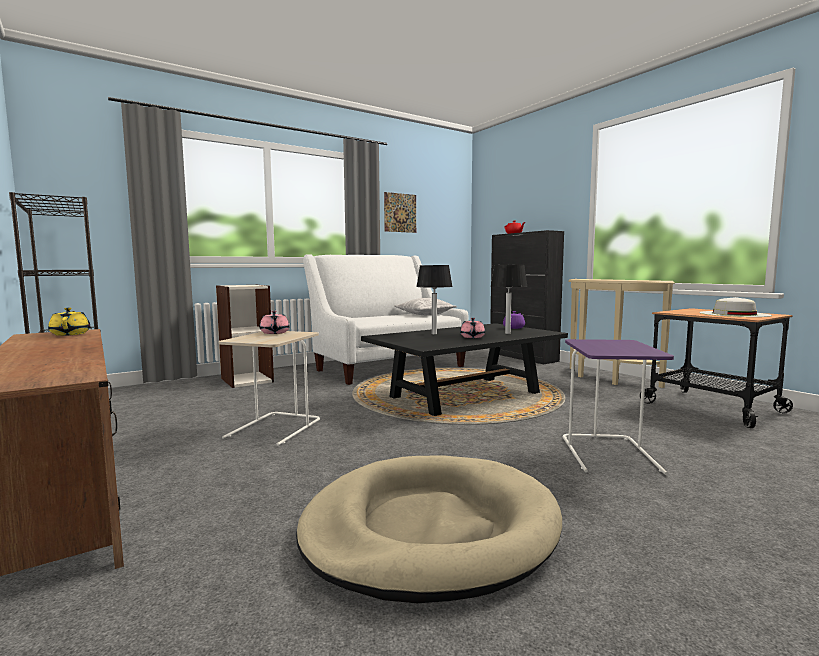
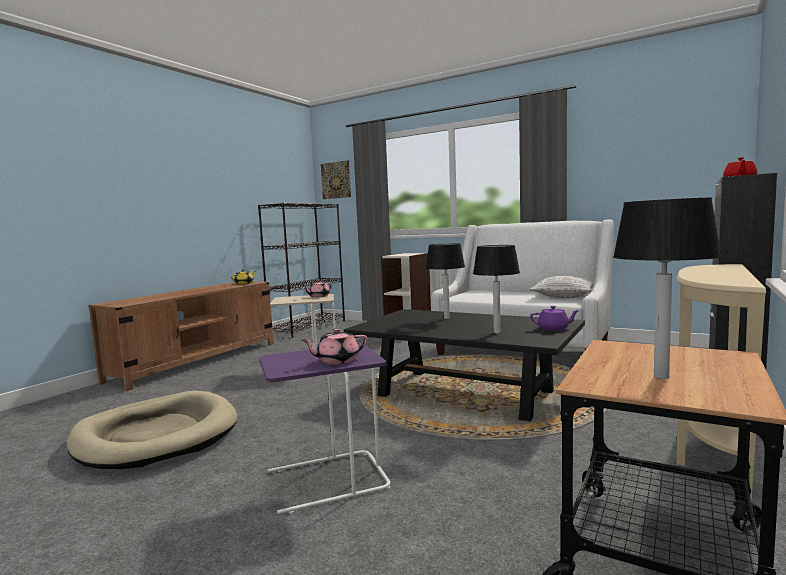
camera: 65 degrees right, 0 degrees up
picture [384,192,416,233] -> picture moved to [321,160,351,199]
pink teapot [460,318,485,338] -> pink teapot moved to [302,328,368,364]
white hat [699,297,772,317] -> table lamp [613,198,722,379]

